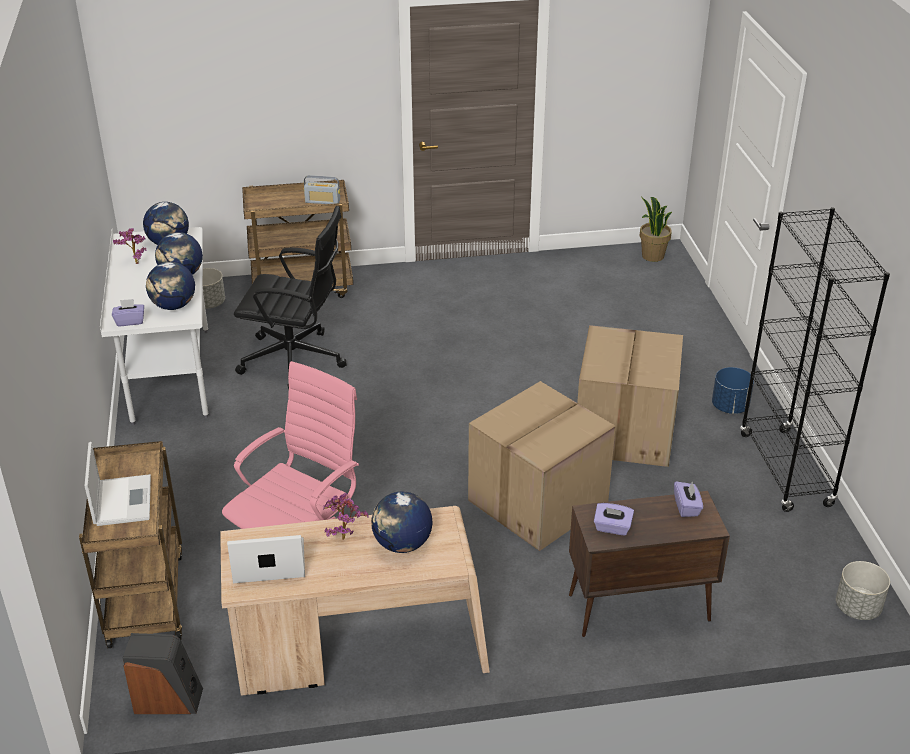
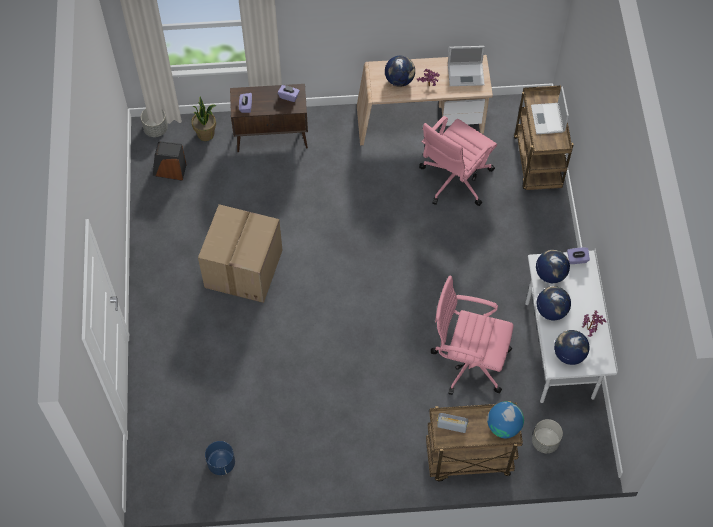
camera: 175 degrees left, 25 degrees up
speaker [123,633,203,714] -> speaker moved to [153,141,187,181]
black office chair [234,206,346,390] -> pink office chair [431,275,513,395]
cardboard box [468,381,616,551] -> none
potted plant [640,197,672,262] -> potted plant moved to [192,96,216,141]
blue planter [712,367,754,414] -> blue planter moved to [205,441,235,475]
black bookcase [740,207,890,512] -> none
none -> globe [487,401,524,438]

